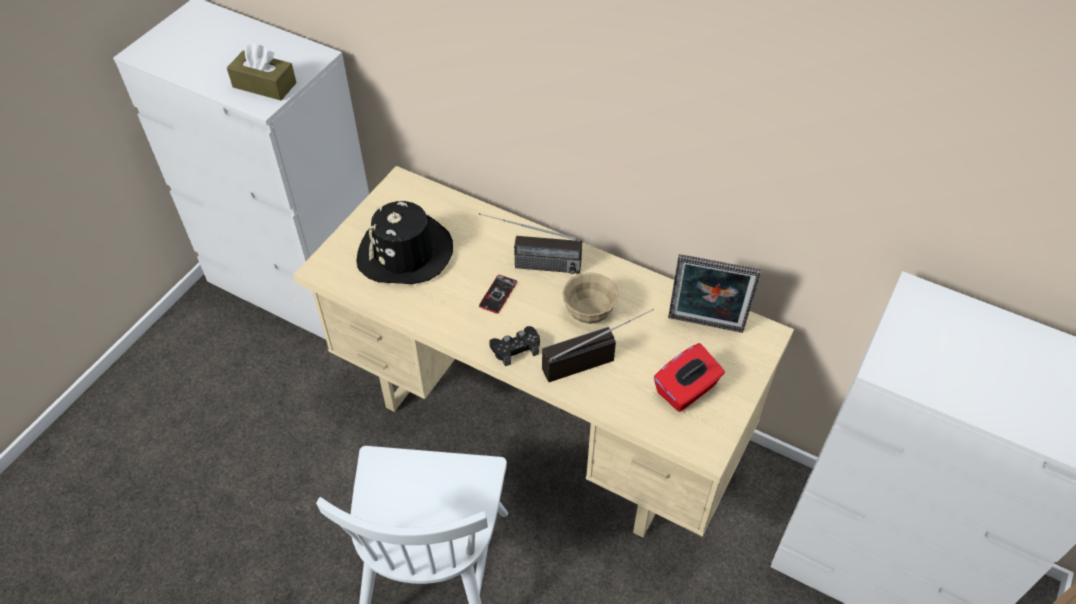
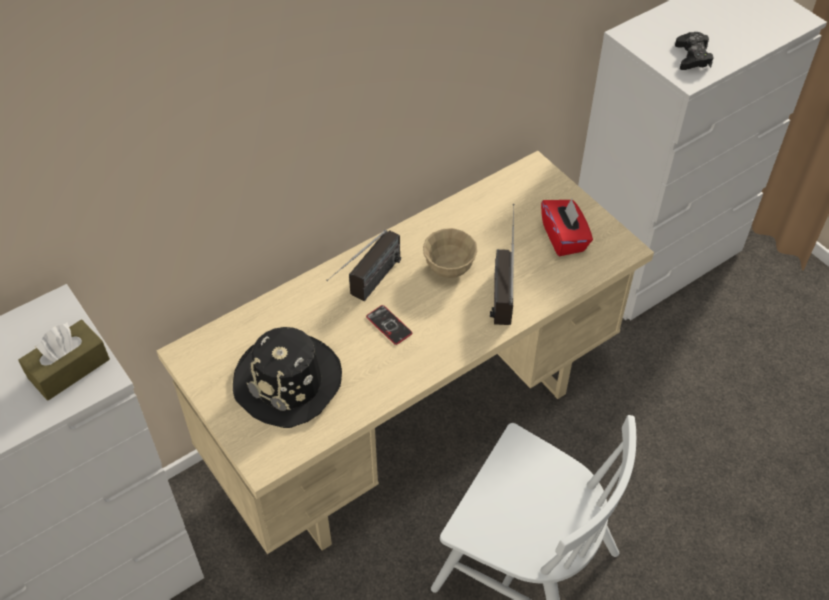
camera: 65 degrees left, 0 degrees up
black game controller [489,326,540,366] -> black game controller moved to [675,32,714,70]
picture frame [668,254,761,333] -> none

